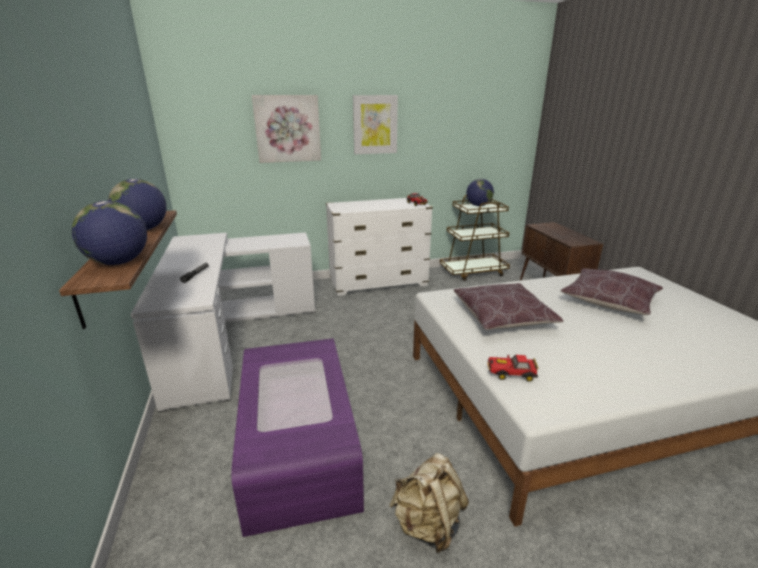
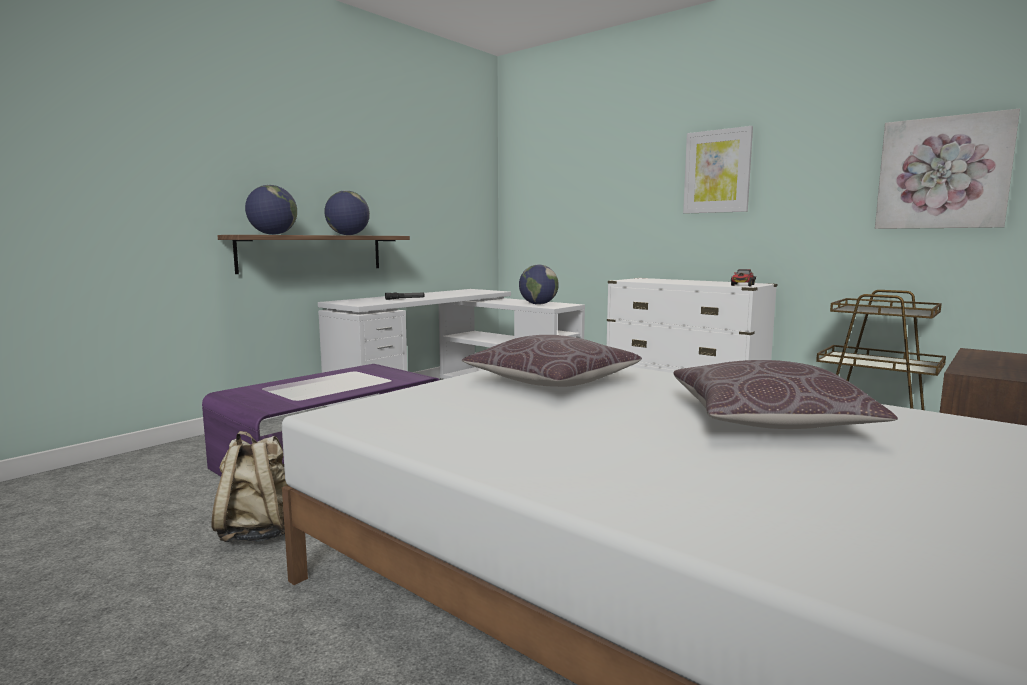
camera: 55 degrees right, 15 degrees down
picture [252,95,321,163] -> picture moved to [875,108,1020,229]
globe [466,179,494,206] -> globe moved to [519,264,559,305]
toy car [487,355,539,382] -> none

